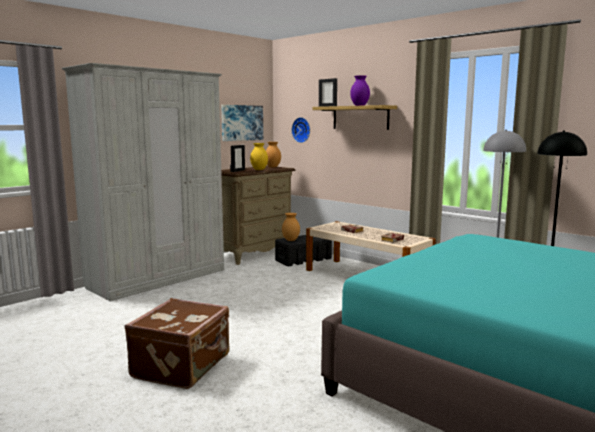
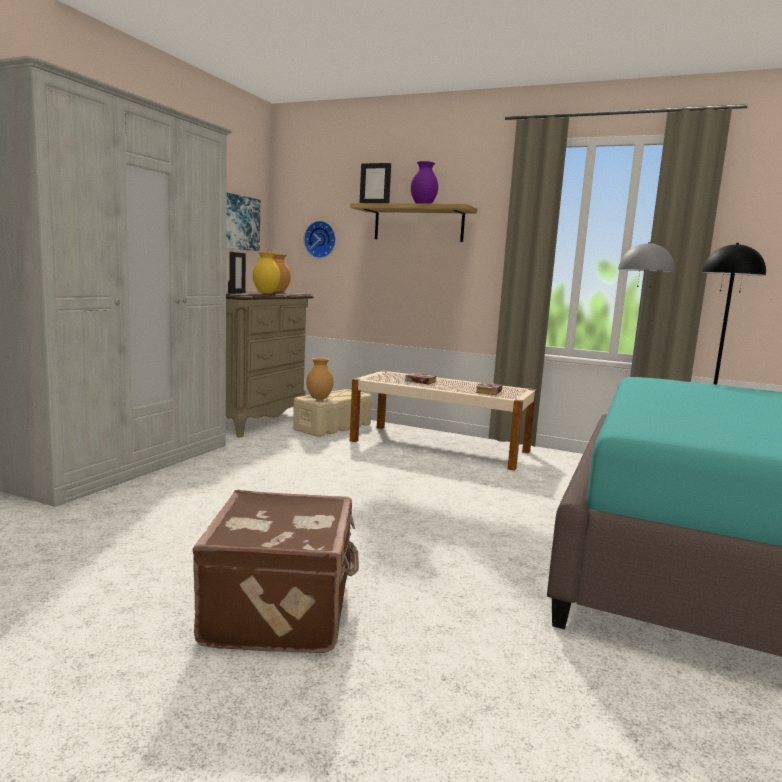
camera: 20 degrees left, 0 degrees up
black storage box [275,235,332,266] -> beige storage box [293,389,372,437]

